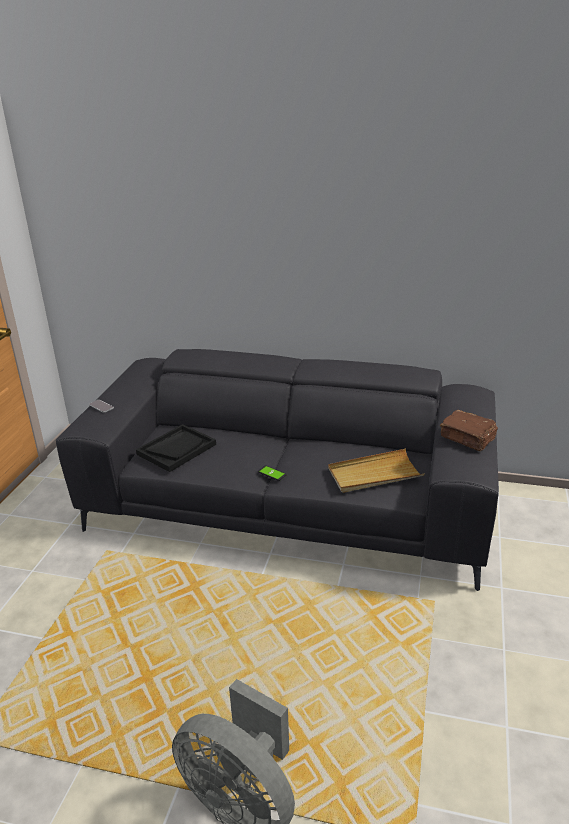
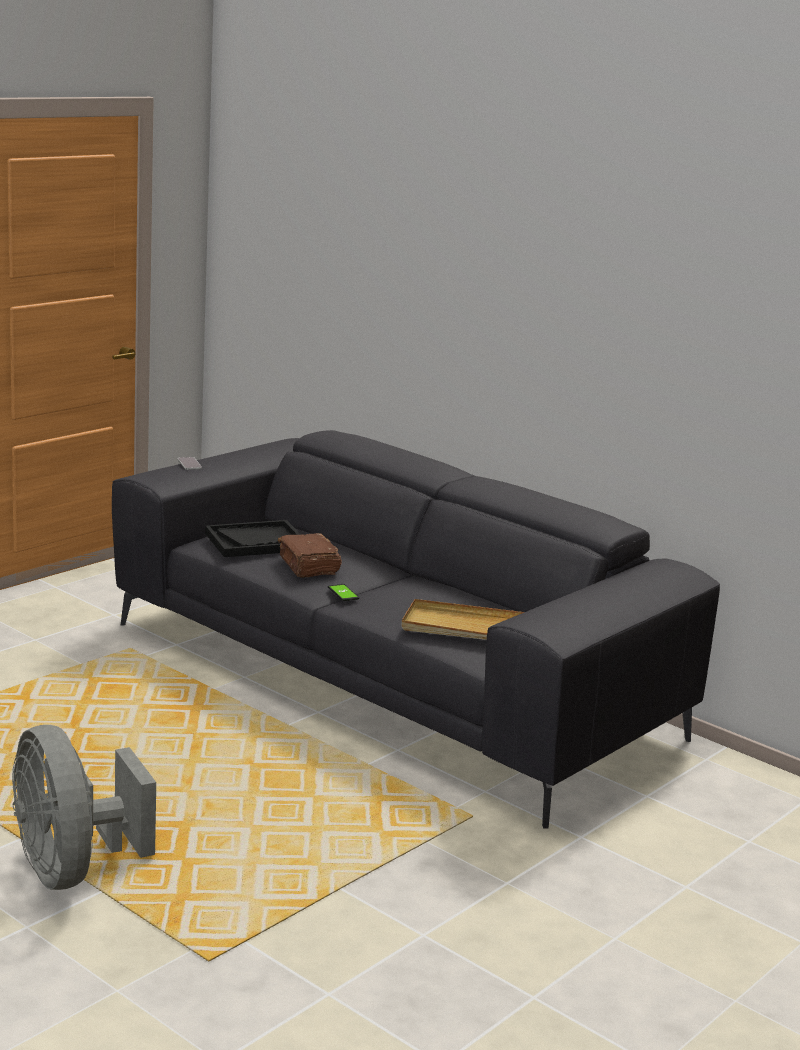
camera: 25 degrees right, 10 degrees down
brown book [440,410,498,451] -> brown book moved to [278,533,342,578]

